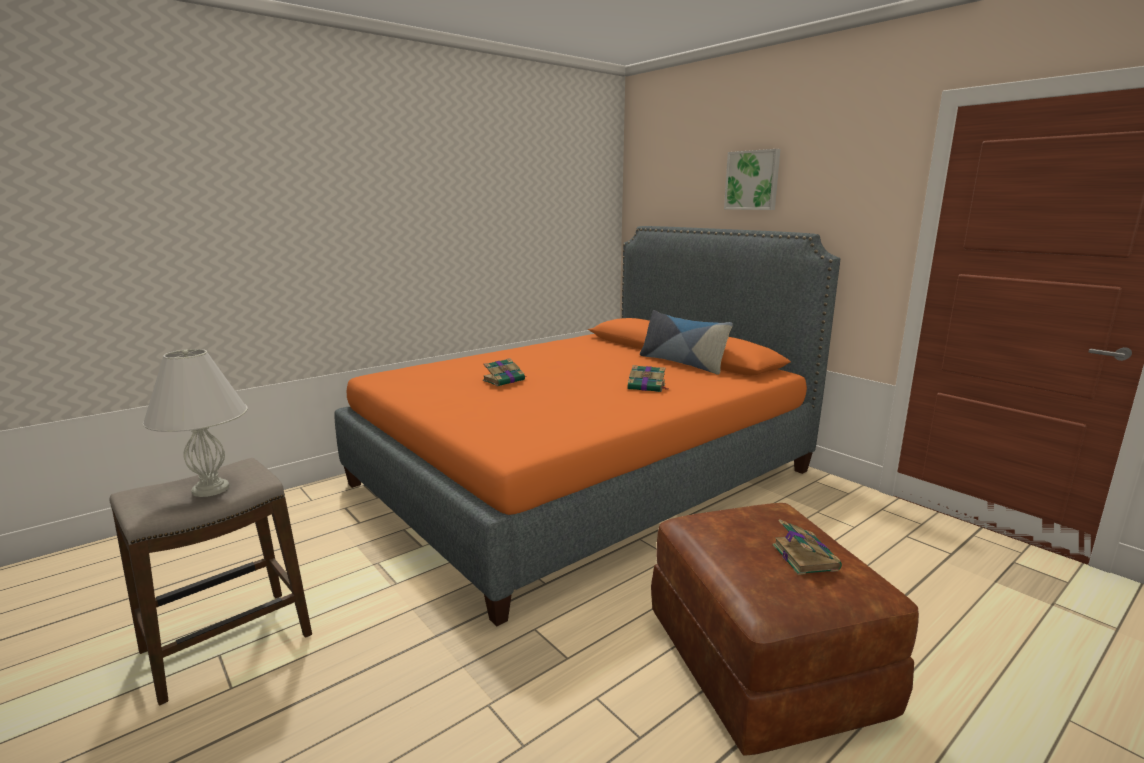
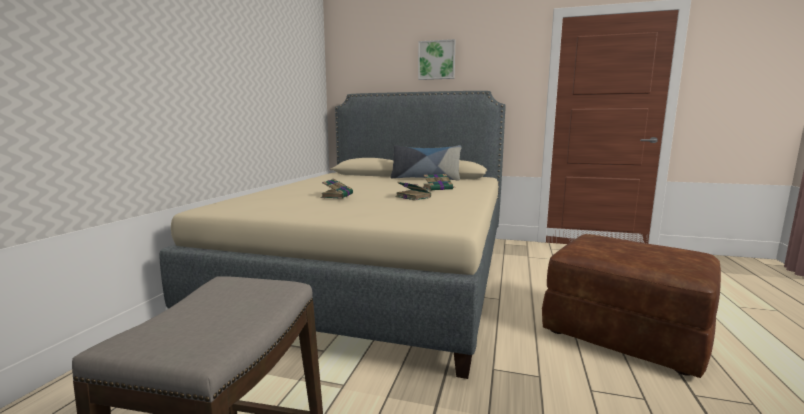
camera: 35 degrees left, 5 degrees down
white table lamp [143,349,248,497] -> none
orange bed [334,226,840,627] -> beige bed [159,91,506,379]
book [772,519,842,575] -> book moved to [396,182,431,201]

